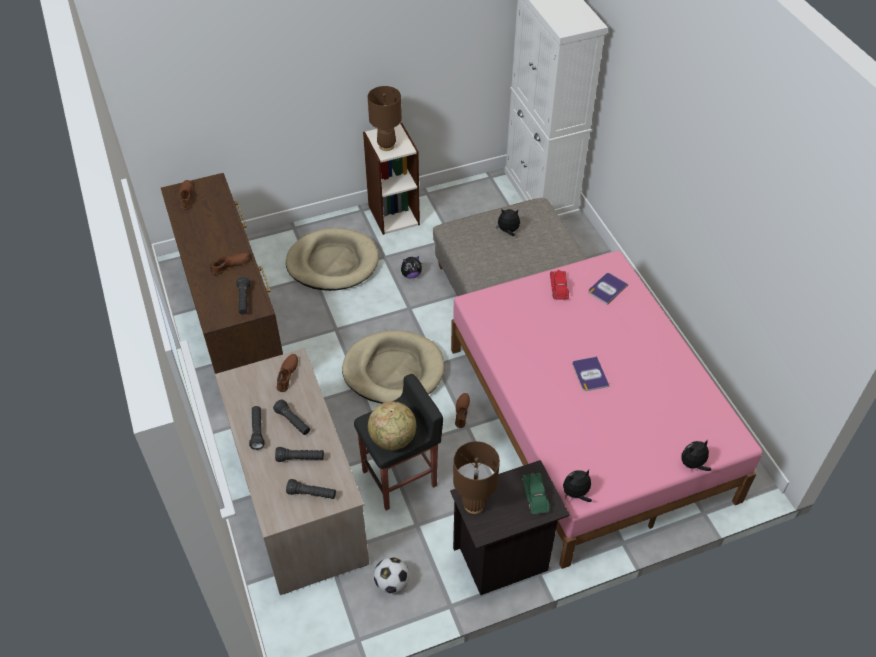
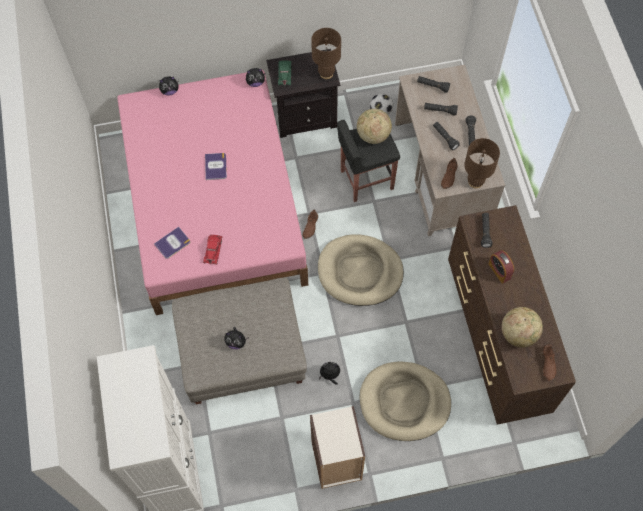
camera: 170 degrees left, 15 degrees up
brown shoe [210,253,249,275] -> alarm clock [488,250,514,284]
brown table lamp [368,86,402,151] -> brown table lamp moved to [464,138,500,188]
none -> globe [502,307,543,347]

